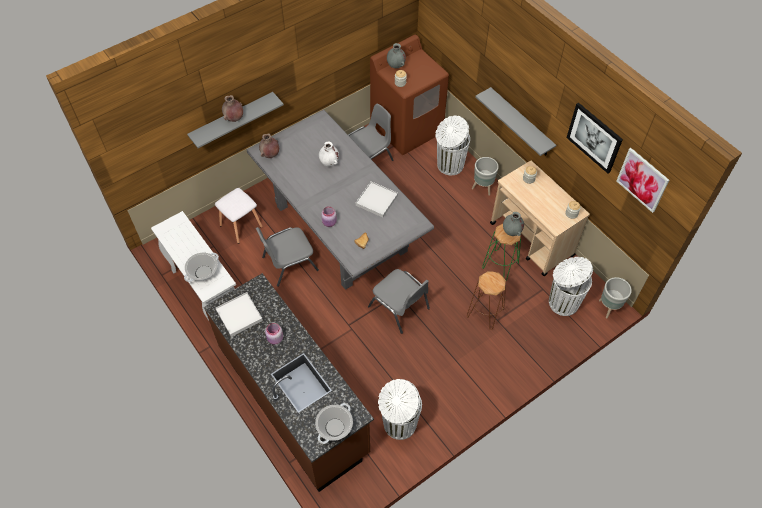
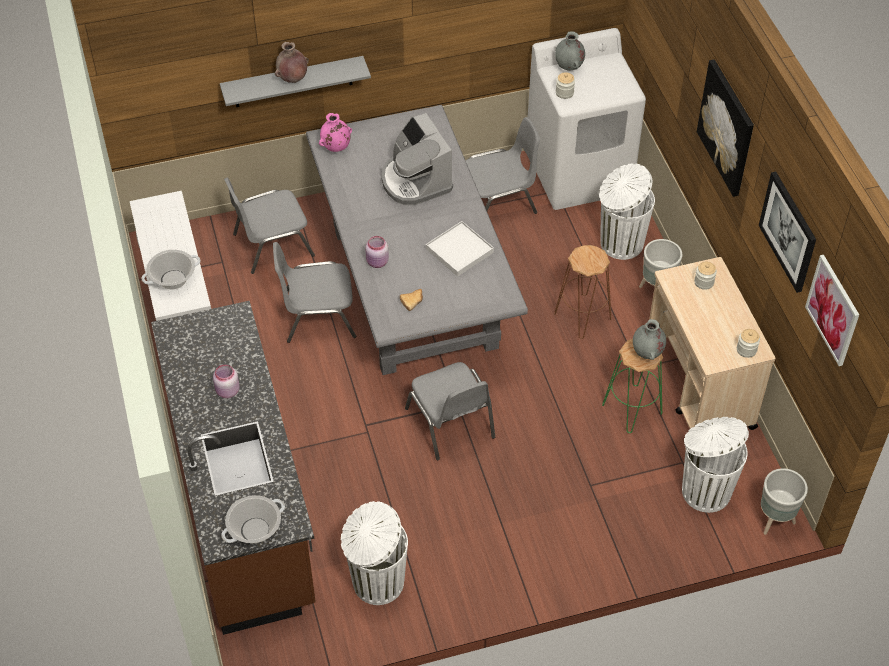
camera: 20 degrees right, 5 degrees down
white stool [215,188,262,244] -> grey chair [224,178,315,274]
white tray [216,292,263,337] -> none
brown vase [259,134,279,158] -> pink vase [319,113,352,152]
white vase [319,142,339,166] -> coffee machine [381,113,453,205]
brown washing machine [370,35,449,155] -> white washing machine [528,28,646,210]
brown stool [467,271,506,330] -> brown stool moved to [554,245,612,339]
grey shelf [475,87,556,156] -> none
none -> picture [697,59,754,197]

